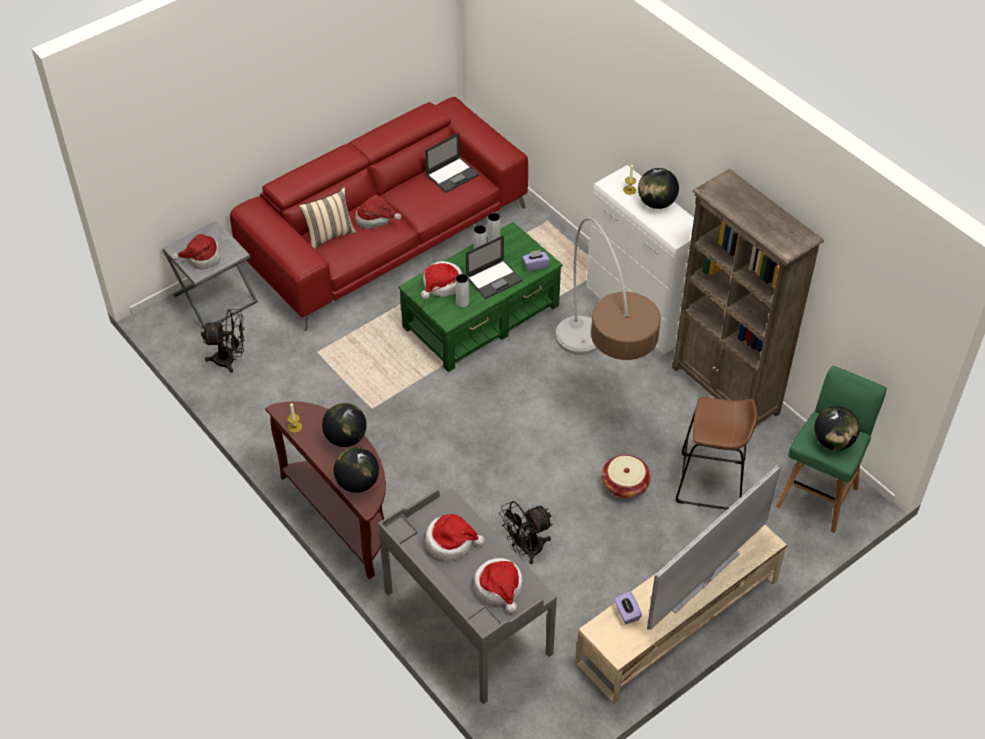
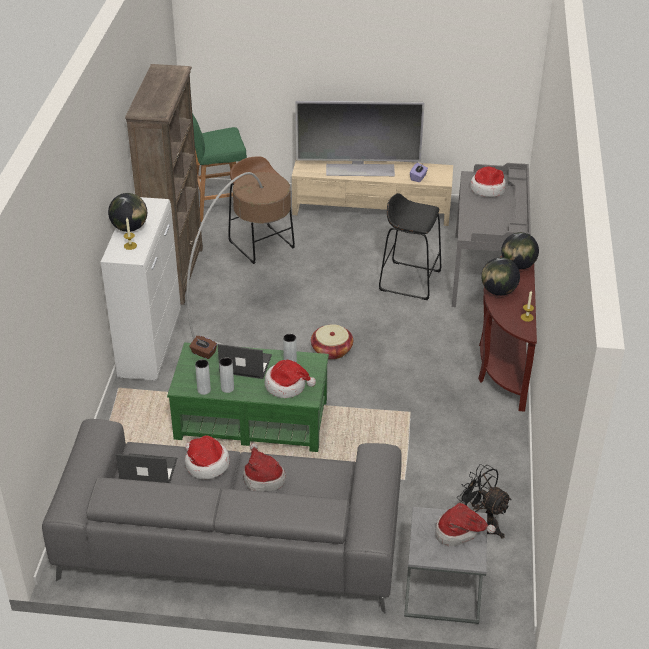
camera: 135 degrees left, 10 degrees down
red sofa [230,97,528,331] -> grey sofa [42,419,402,614]
beige pillow [299,187,356,249] -> none
hat [425,514,485,561] -> hat moved to [185,436,230,480]
black fan [499,501,553,564] -> black stool [379,193,441,300]
purple tissue box [522,250,550,272] -> brown tissue box [189,336,217,359]
basket [602,455,651,498] -> basket moved to [311,324,353,359]
globe [814,406,860,450] -> none

